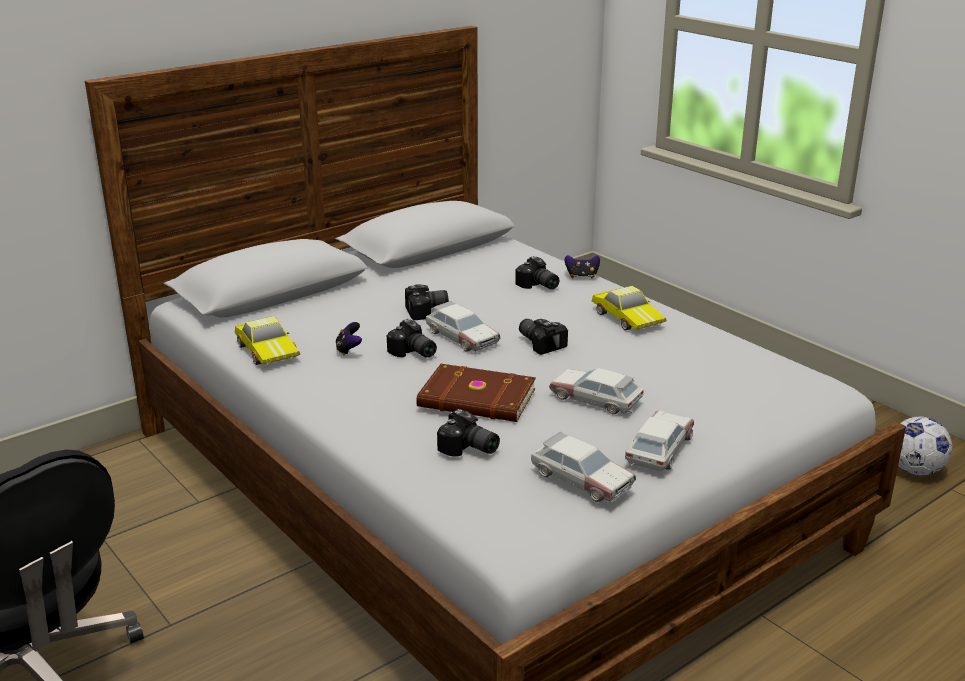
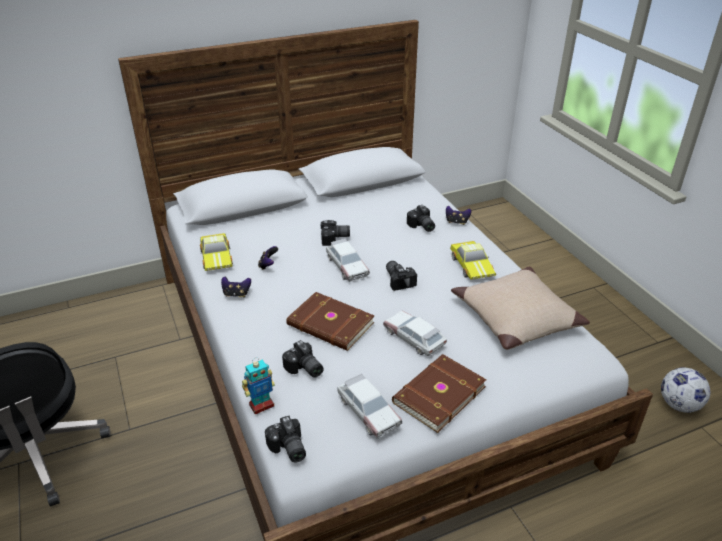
camera: 15 degrees right, 10 degrees up
camera [387,319,437,358] -> camera moved to [265,416,306,463]
toy car [625,411,694,471] -> brown book [392,354,487,433]
none -> game controller [221,277,251,297]
none -> toy robot [242,358,275,414]
none -> beige pillow [451,267,590,350]

